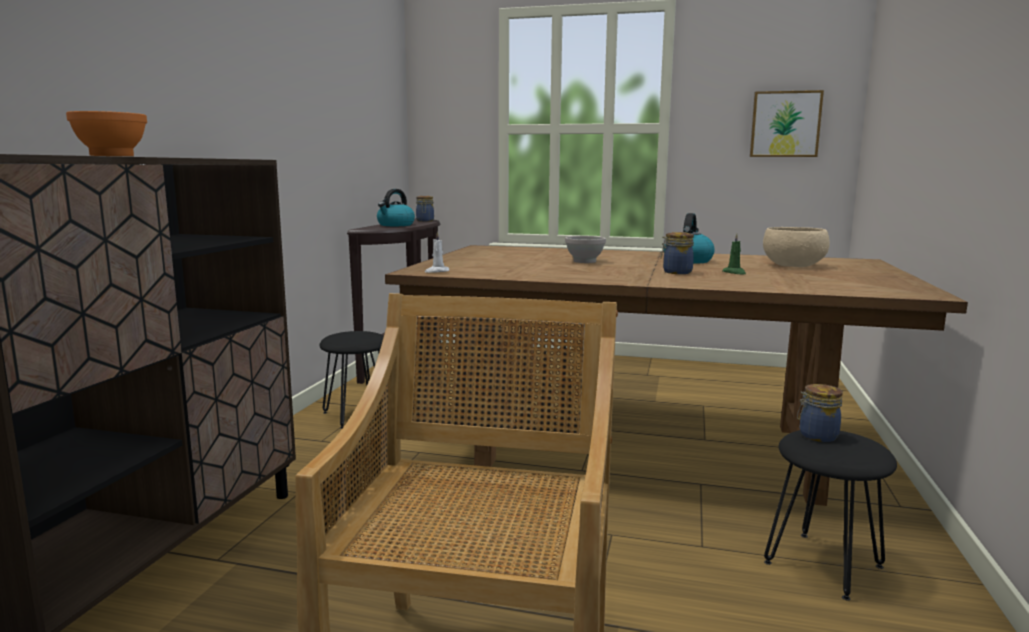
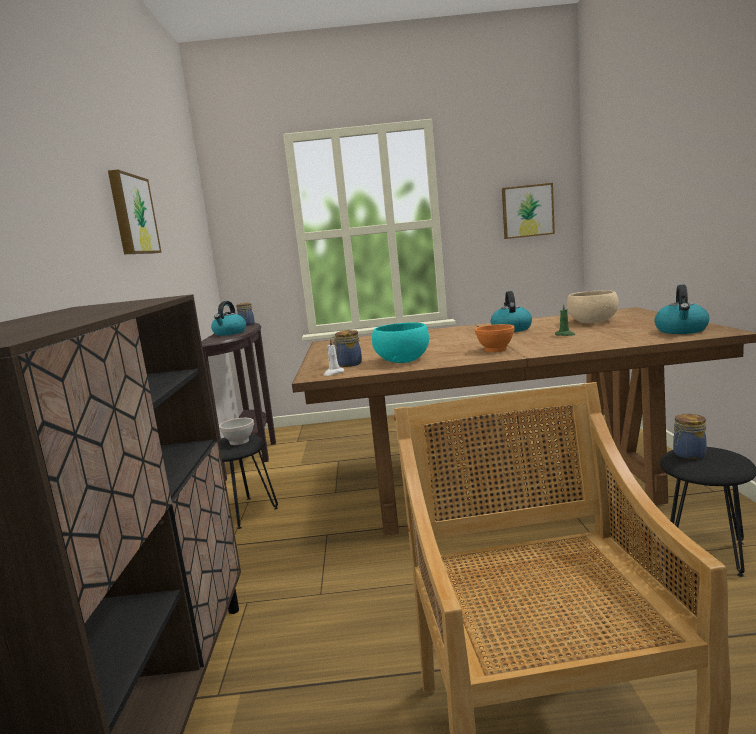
camera: 15 degrees left, 0 degrees up
orange bowl [66,111,147,156] -> orange bowl moved to [475,324,515,352]
white bowl [565,236,606,263] -> white bowl moved to [219,418,254,445]
jar [660,232,694,274] -> jar moved to [332,330,362,367]
none -> picture [108,170,162,254]
none -> turquoise bowl [372,322,429,363]
none -> kettle [654,284,709,334]

